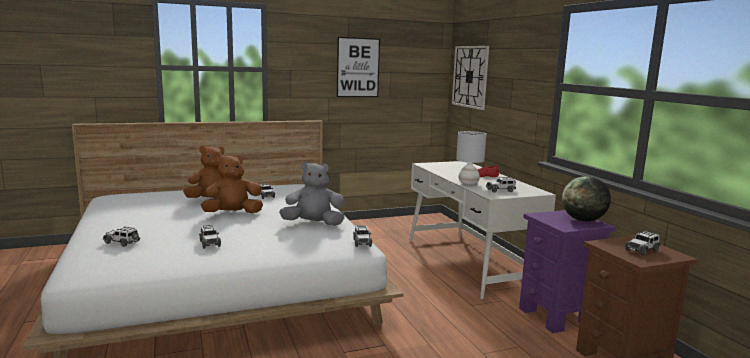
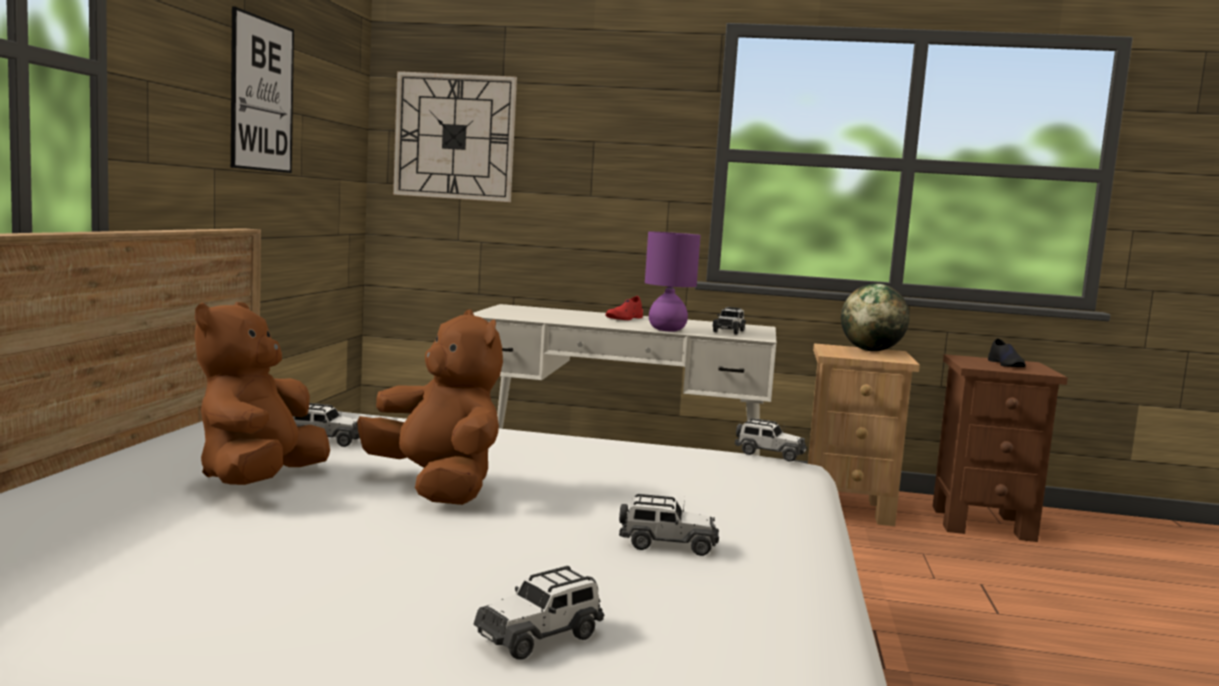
camera: 60 degrees left, 5 degrees down
brown plush toy [201,154,263,213] -> brown plush toy turned 135 degrees clockwise [357,309,503,505]
grey plush toy [279,161,345,226] -> none
grey table lamp [456,131,487,185] -> purple table lamp [645,232,701,331]
purple nightstand [519,210,616,333] -> beige nightstand [808,343,920,526]
toy car [624,231,660,256] -> black shoe [988,338,1026,367]

